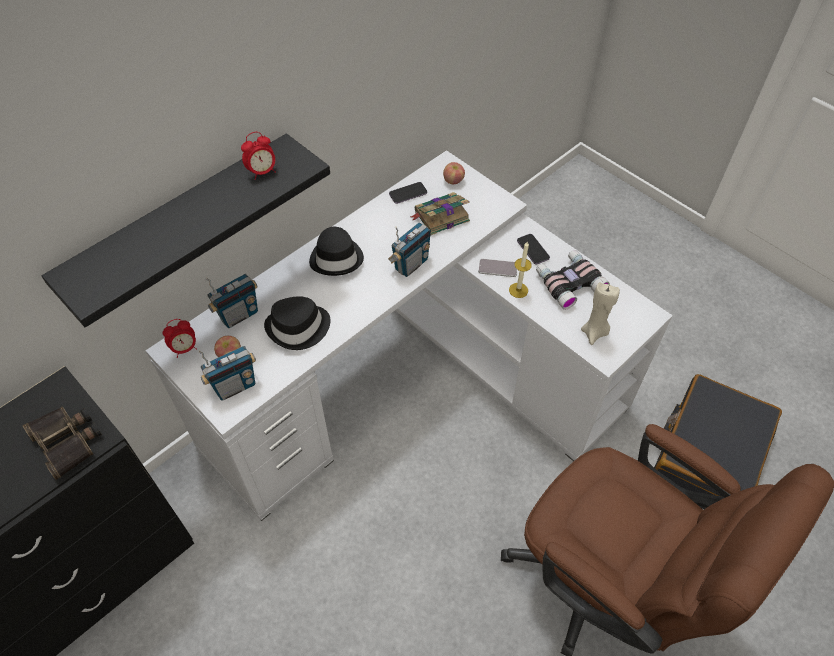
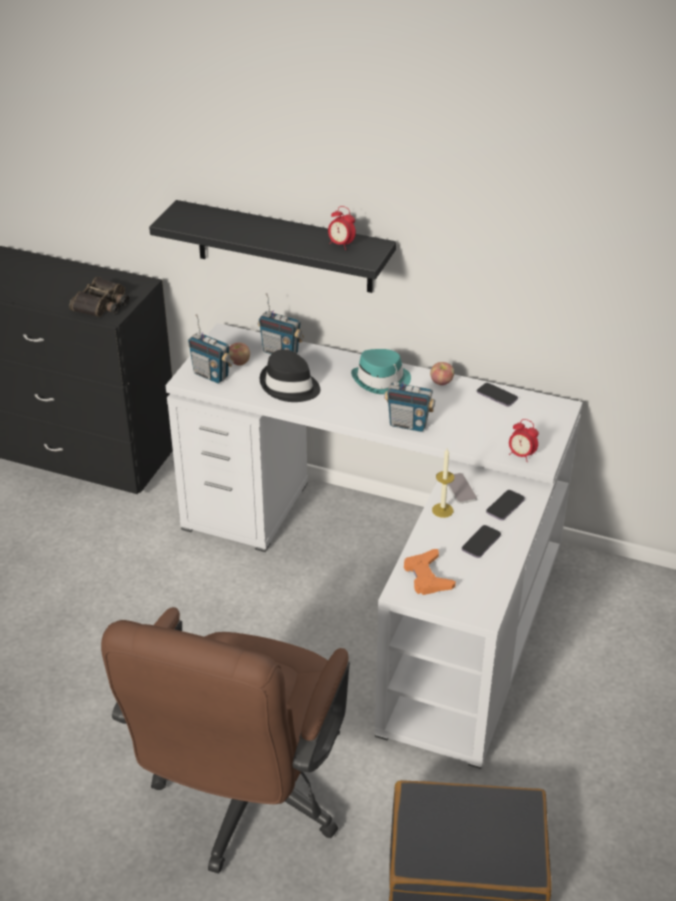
camera: 65 degrees right, 15 degrees down
alarm clock [163,319,197,358] -> alarm clock moved to [509,419,539,462]
black hat [309,227,364,276] -> turquoise hat [351,349,411,394]
book [410,192,470,235] -> none
apple [443,162,465,184] -> apple moved to [430,362,454,385]
binoculars [536,250,610,310] -> phone [462,525,501,558]
beige candle [581,282,620,345] -> orange game controller [404,549,456,595]

